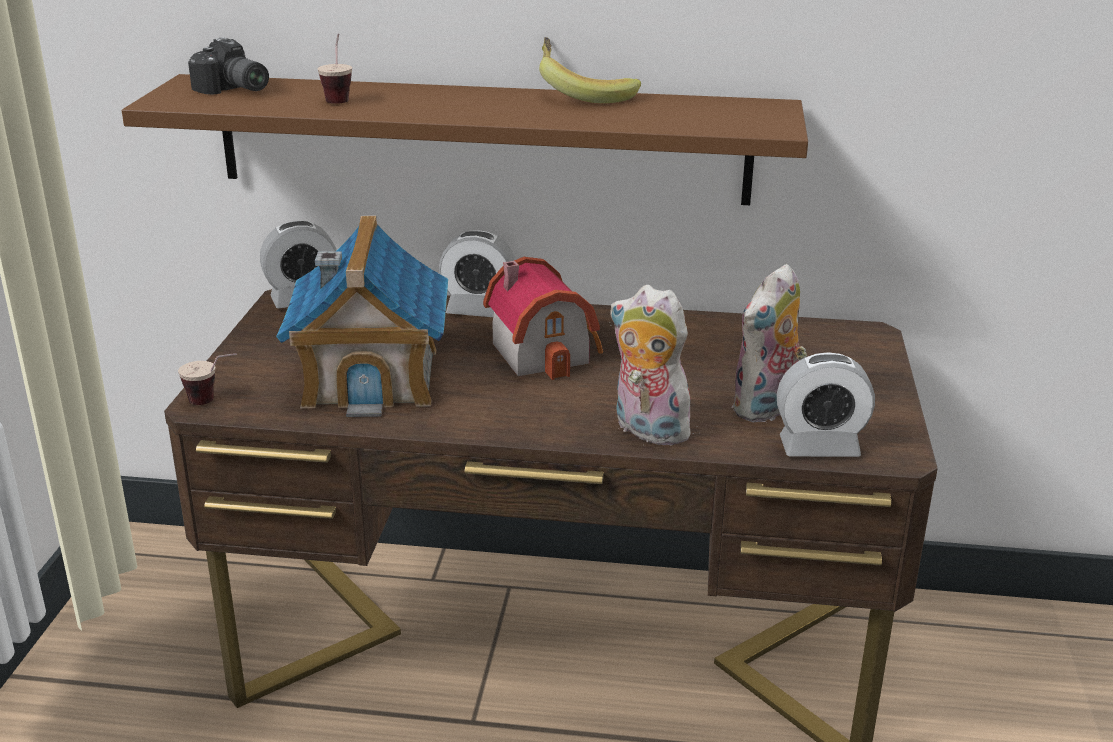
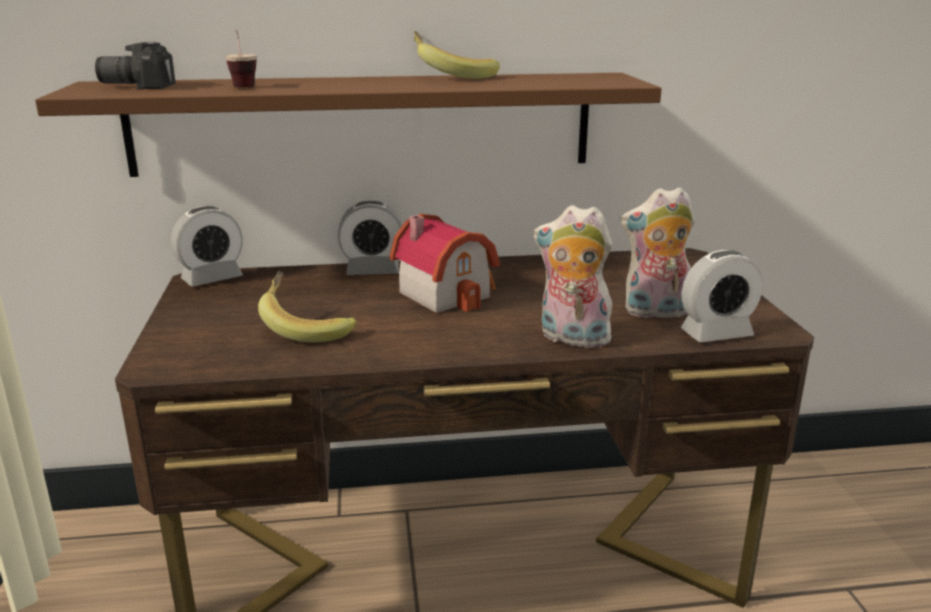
camera: 15 degrees left, 5 degrees down
cup [178,353,237,405] -> none
camera [188,37,269,94] -> camera turned 150 degrees clockwise [95,42,176,89]
toy house [276,215,448,417] -> banana [258,271,357,342]
plush toy [731,264,807,423] -> plush toy turned 60 degrees clockwise [620,187,695,318]

